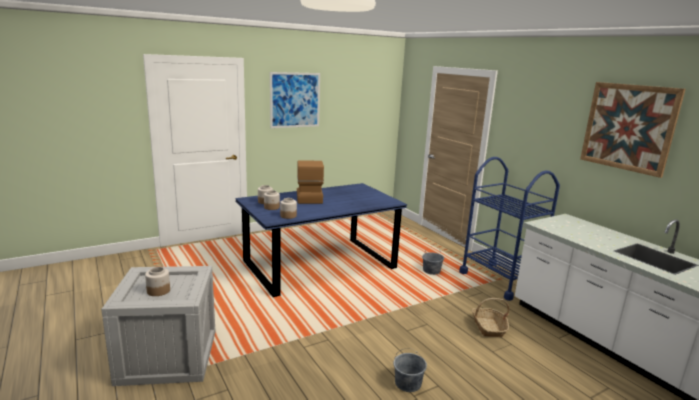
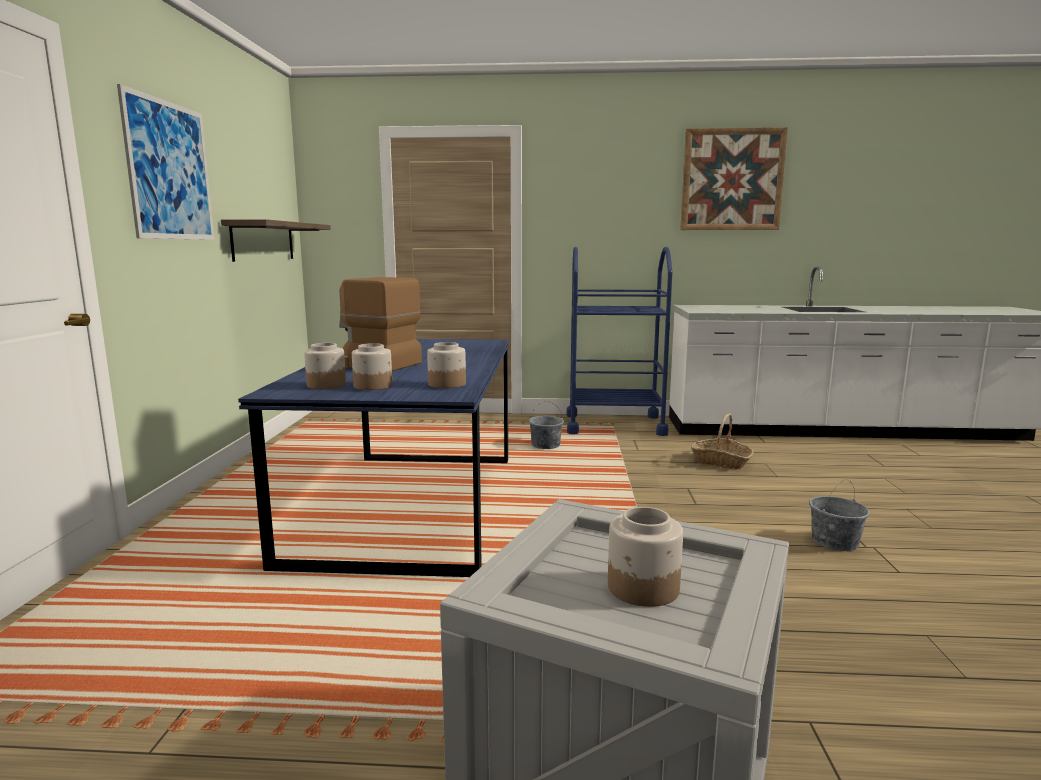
camera: 55 degrees left, 5 degrees down
none -> shelf [221,219,331,262]

